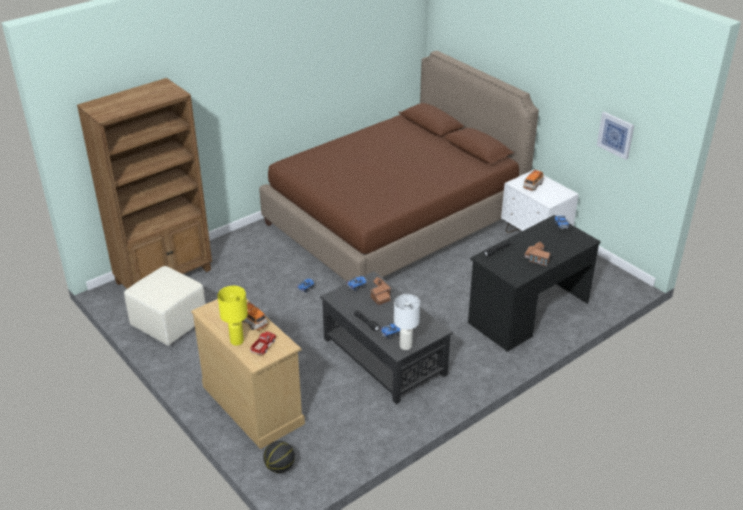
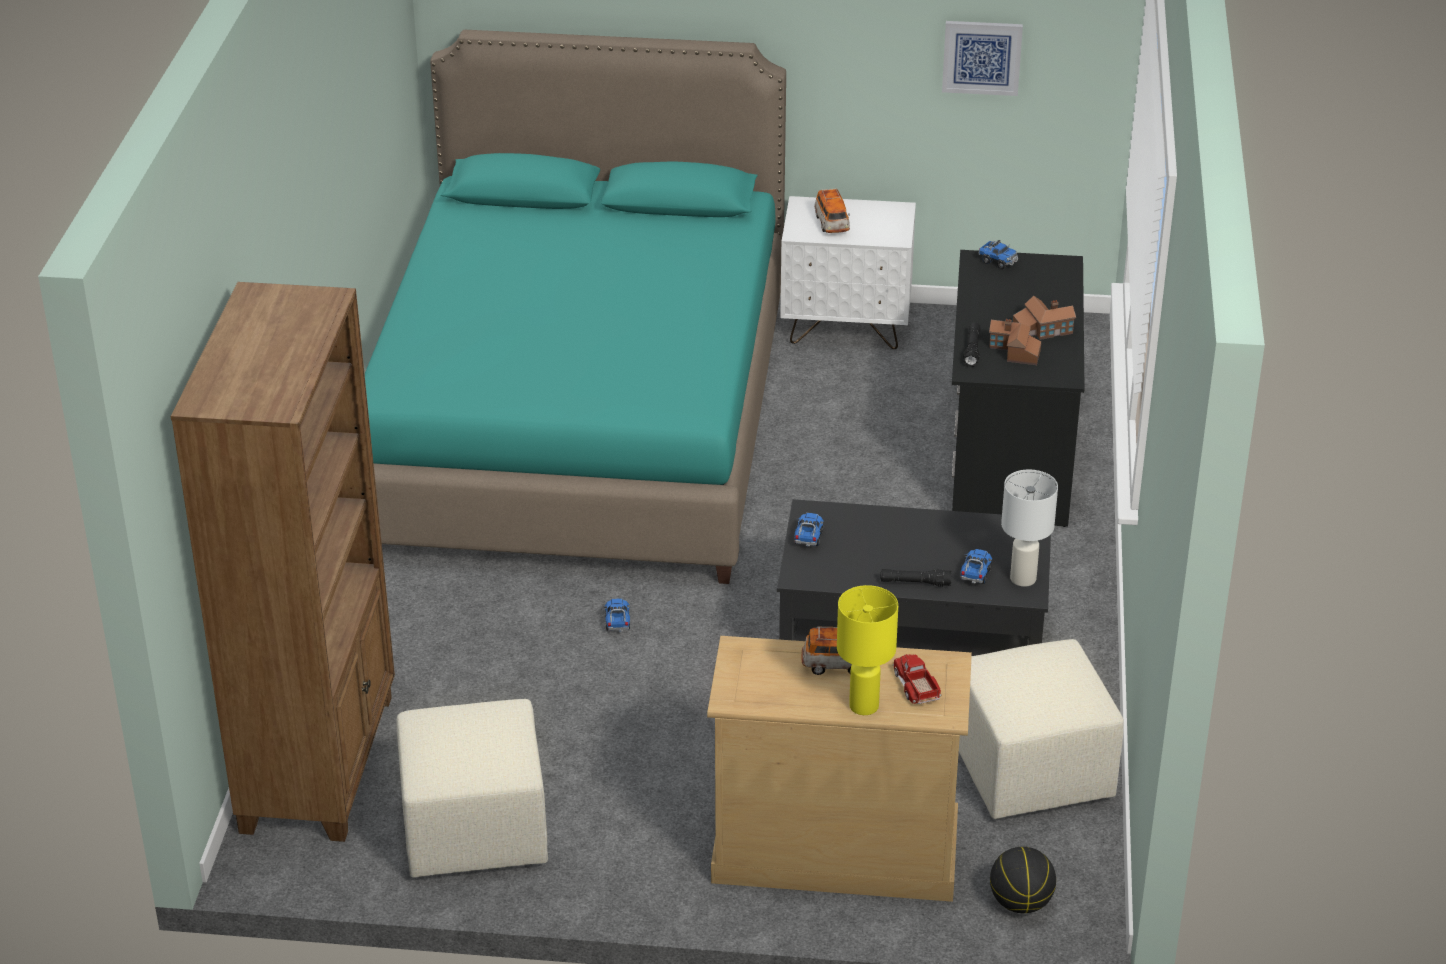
camera: 45 degrees left, 0 degrees up
brown bed [259,51,539,282] -> turquoise bed [365,30,786,584]
toy house [370,277,391,306] -> toy house moved to [989,319,1041,365]
none -> beige ottoman [959,639,1124,819]

